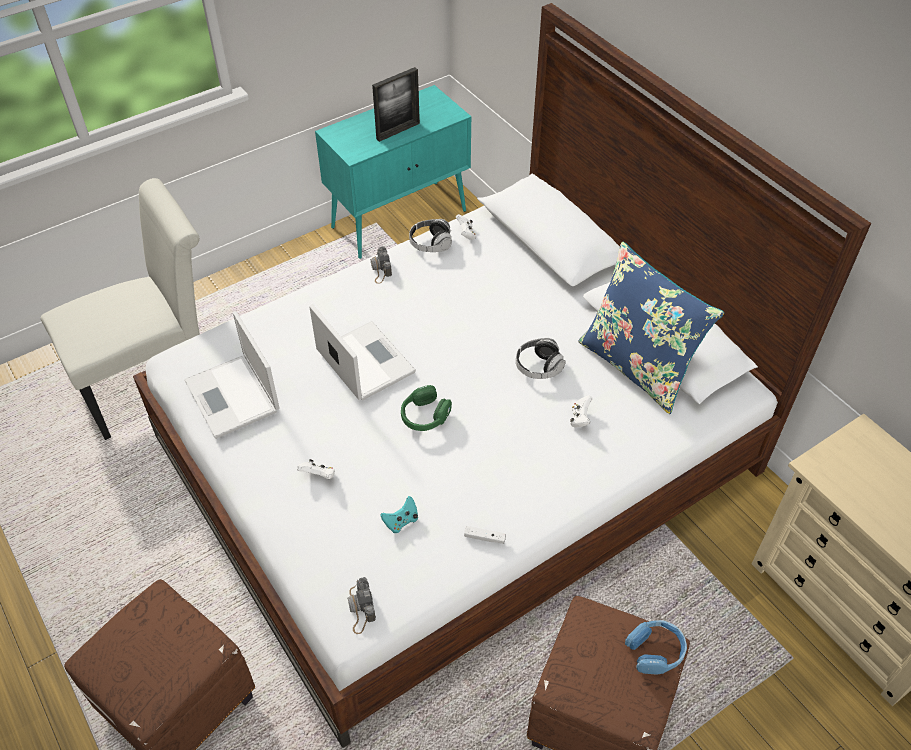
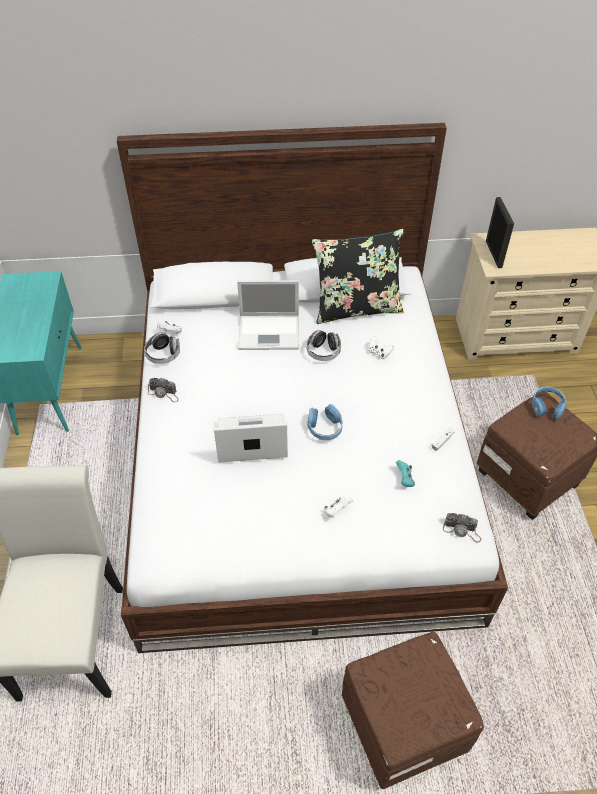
camera: 60 degrees left, 0 degrees up
laptop [184,311,280,439] -> laptop moved to [237,280,299,350]
picture frame [372,67,420,142] -> picture frame moved to [486,197,514,268]
green headphones [401,385,452,431] -> blue headphones [308,404,343,440]
blue pillow [578,242,724,414] -> black pillow [312,229,404,324]

